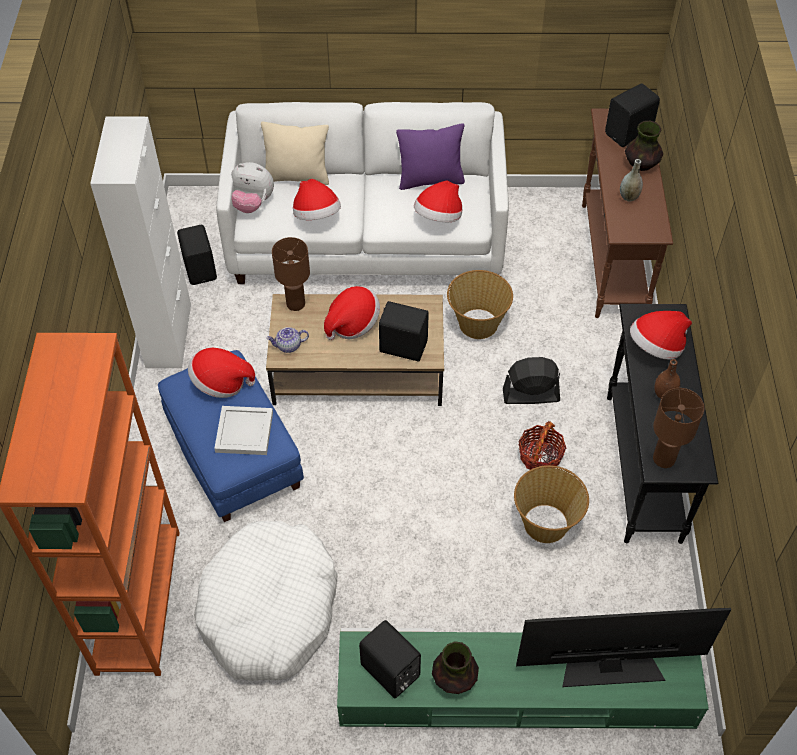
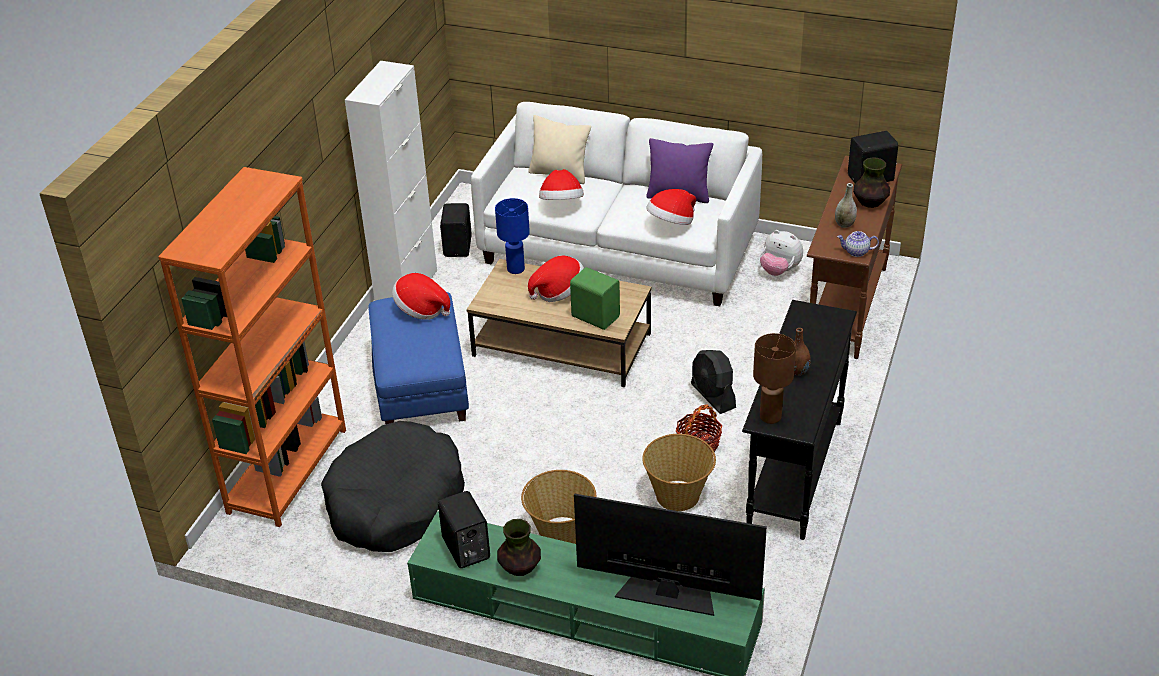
camera: 20 degrees right, 15 degrees down
white dog bed [194,521,338,681] -> black dog bed [321,421,465,552]
white tray [214,406,273,455] -> none
plush toy [231,162,274,213] -> plush toy moved to [760,230,803,276]
teapot [266,327,309,353] -> teapot moved to [837,231,879,257]
brown table lamp [272,237,310,311] -> blue table lamp [495,198,530,274]
black speaker [379,301,429,362] -> green speaker [570,267,620,330]
basket [447,270,513,339] -> basket moved to [521,470,596,544]
black fan [503,357,560,404] -> black fan turned 135 degrees counterclockwise [691,350,736,414]
hat [630,311,692,360] -> none

